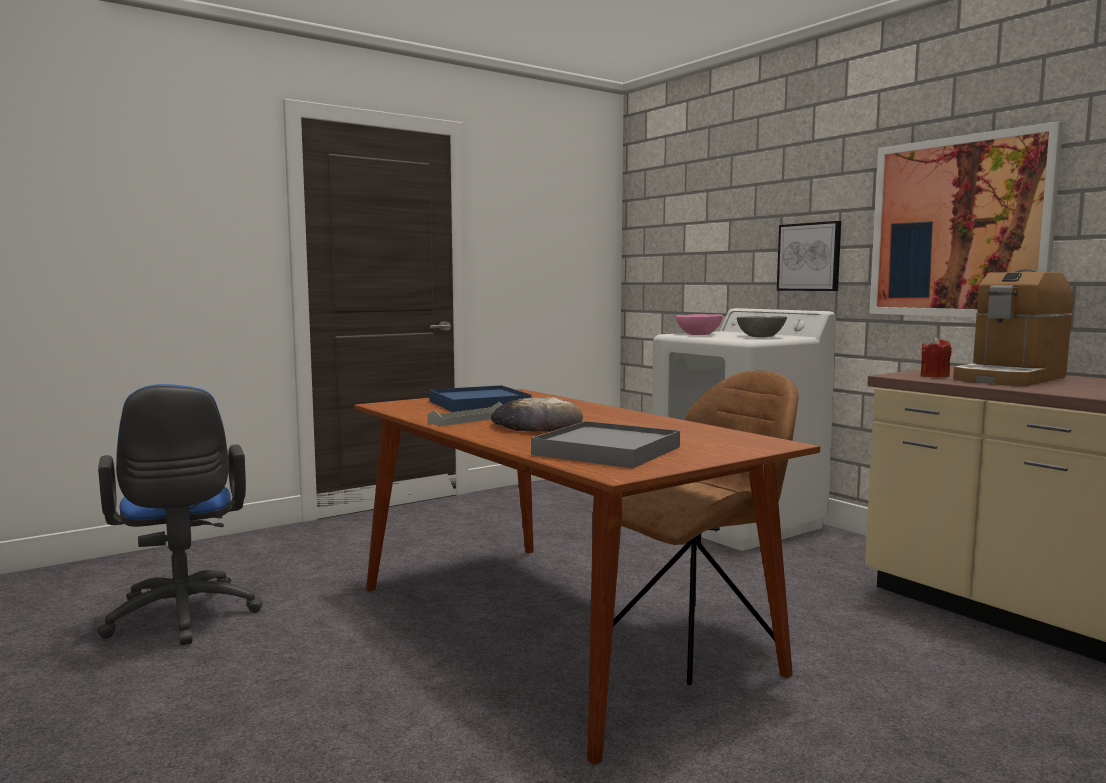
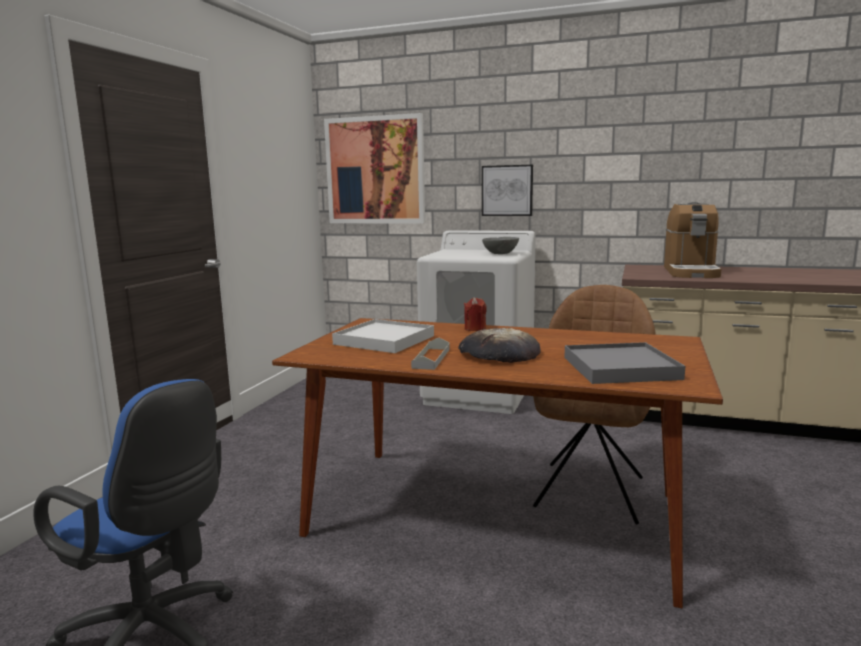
camera: 35 degrees left, 5 degrees up
blue tray [429,385,532,412] -> white tray [332,319,434,353]
pink bowl [676,314,723,335] -> none
picture [869,121,1063,317] -> picture moved to [324,113,425,223]
red candle [921,337,952,377] -> red candle moved to [464,297,487,331]

